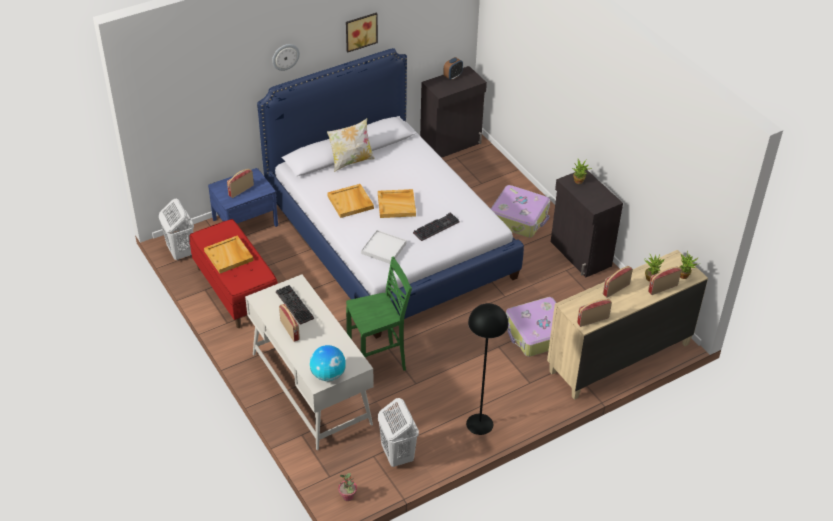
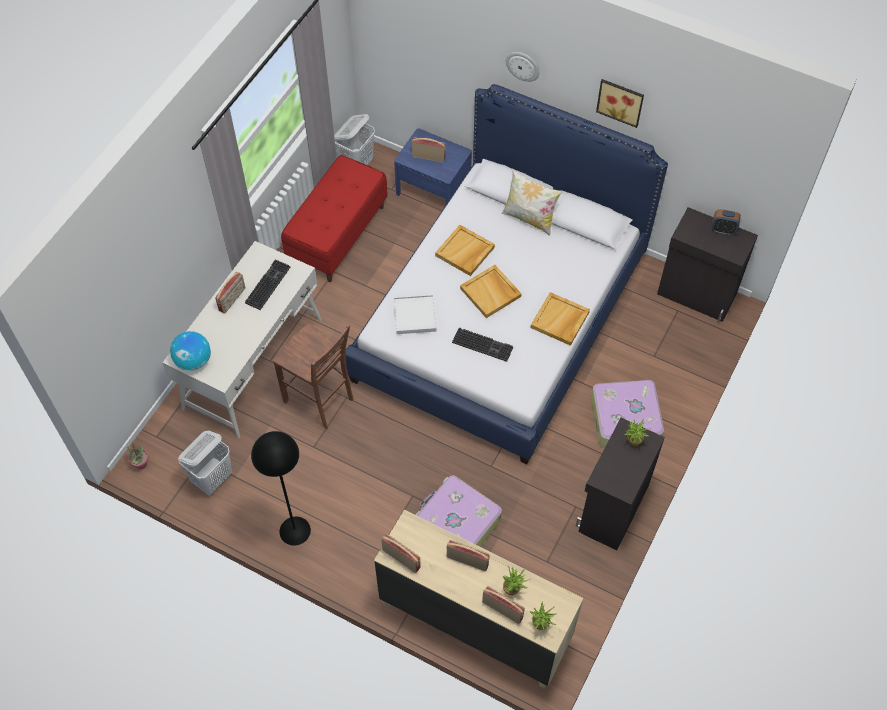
camera: 60 degrees right, 15 degrees up
beige tray [204,235,254,274] -> beige tray moved to [530,292,590,346]
green stool [346,256,412,371] -> brown stool [273,323,353,429]

